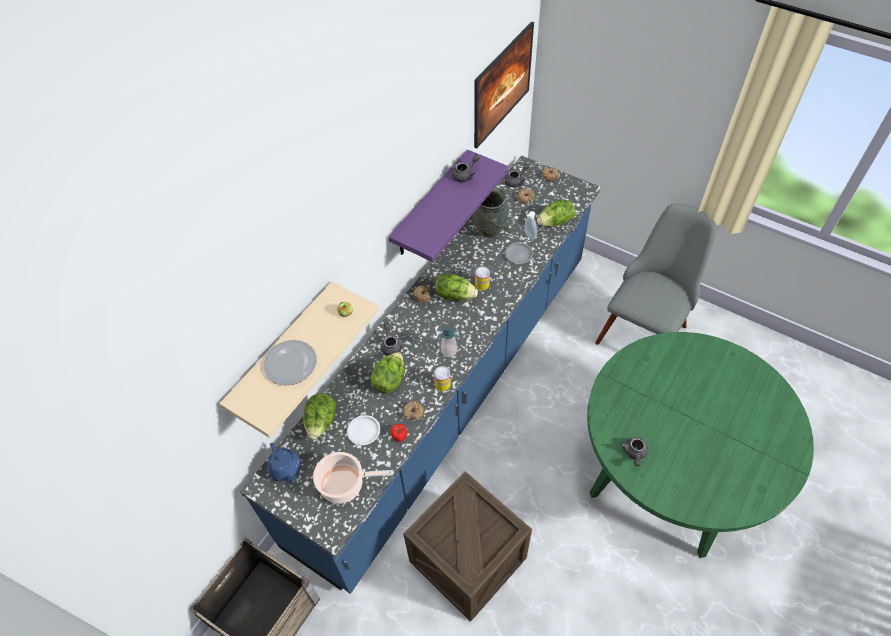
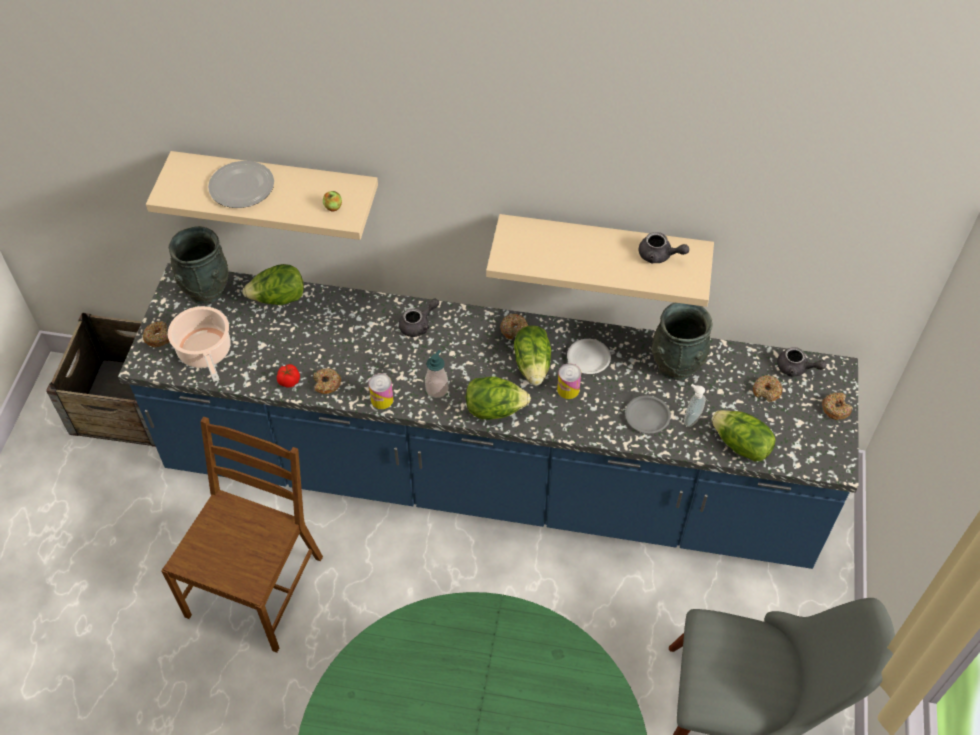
camera: 65 degrees right, 0 degrees up
blue teapot [267,443,301,482] -> grey vase [169,226,229,304]
white plate [347,415,380,445] -> white plate moved to [567,339,611,374]
lettuce [370,352,405,393] -> lettuce moved to [466,377,531,420]
purple shelf [388,149,509,262] -> beige shelf [486,214,714,307]
crate [403,471,532,622] -> brown chair [161,416,323,653]
picture [474,21,534,149] -> none
grey teapot [621,437,648,466] -> none
none -> donut [143,321,169,348]

